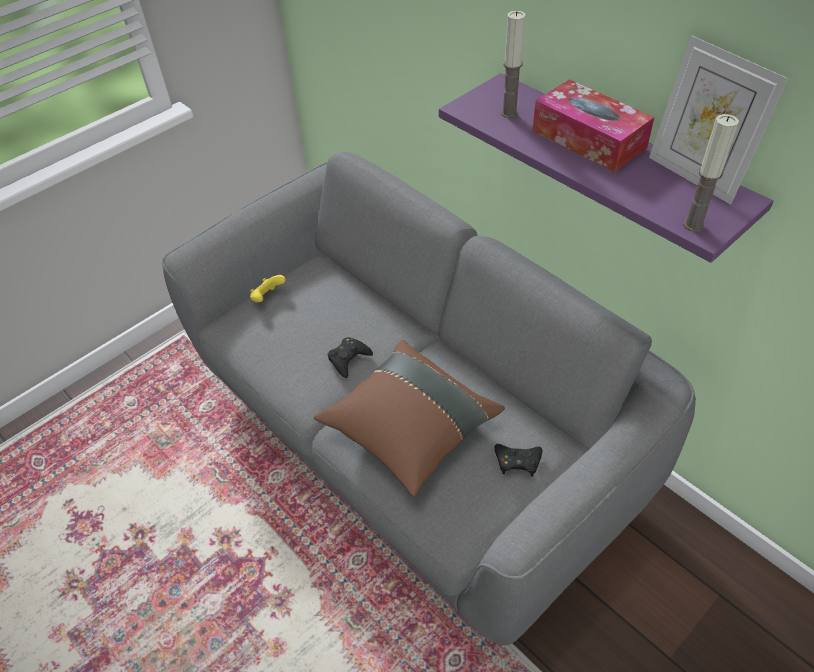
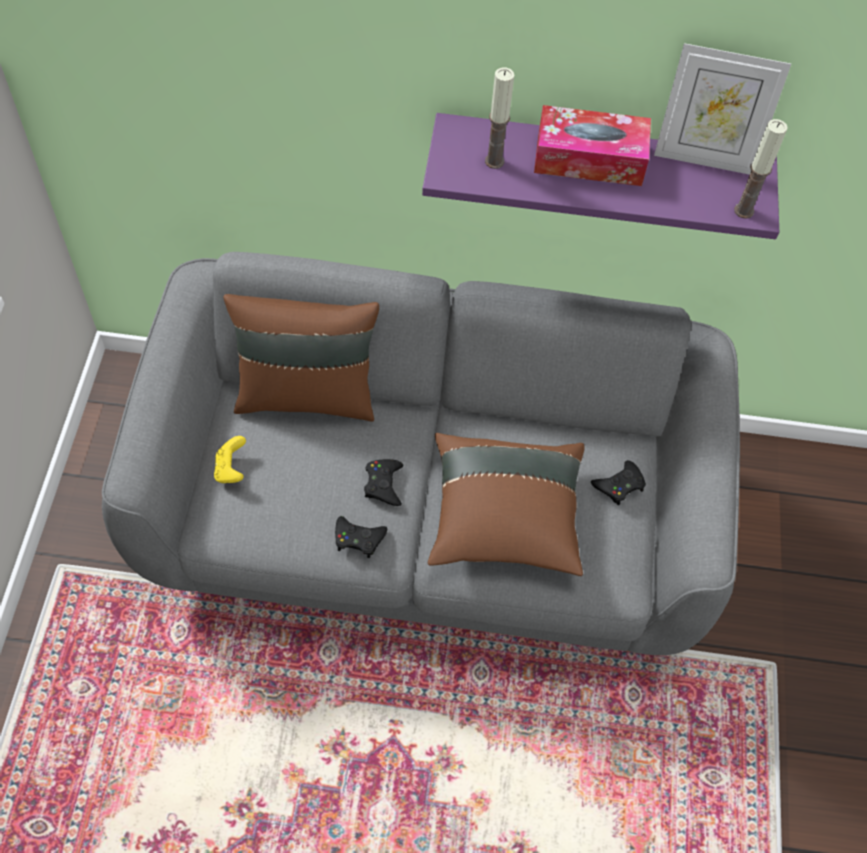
camera: 45 degrees left, 10 degrees up
none -> brown pillow [223,294,379,422]
none -> black game controller [335,516,387,558]

